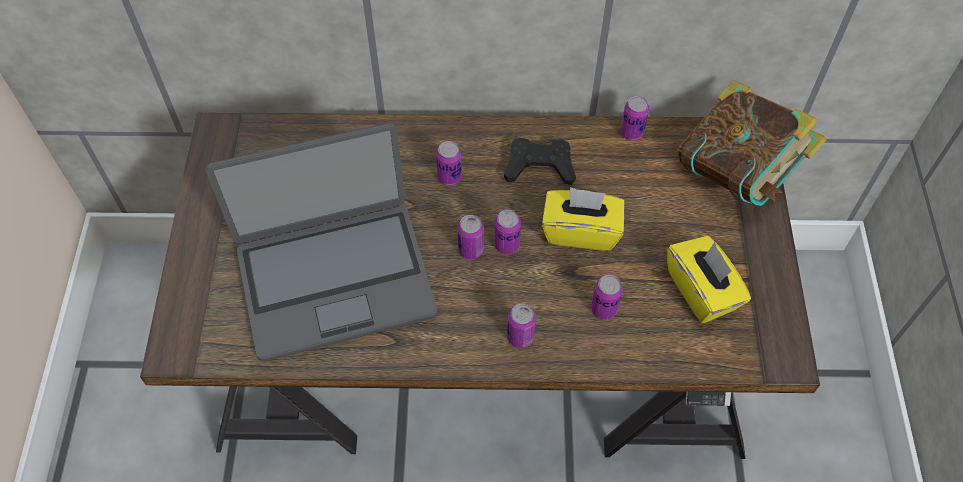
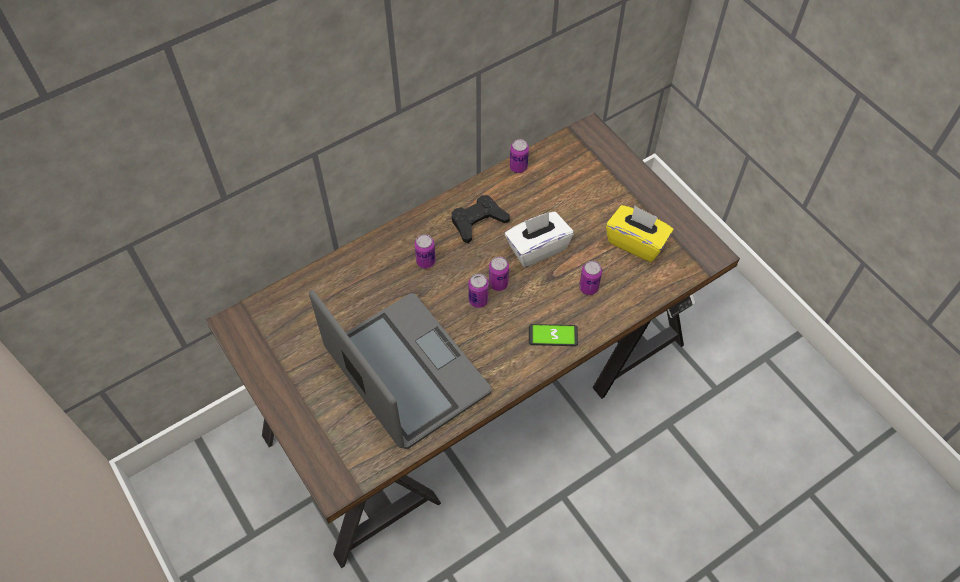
camera: 35 degrees left, 0 degrees up
laptop [205,123,437,362] -> laptop turned 75 degrees counterclockwise [309,290,492,449]
can [507,304,536,348] -> phone [529,324,578,346]
yellow tissue box [542,187,625,251] -> white tissue box [505,212,574,267]
book [678,80,826,206] -> none

